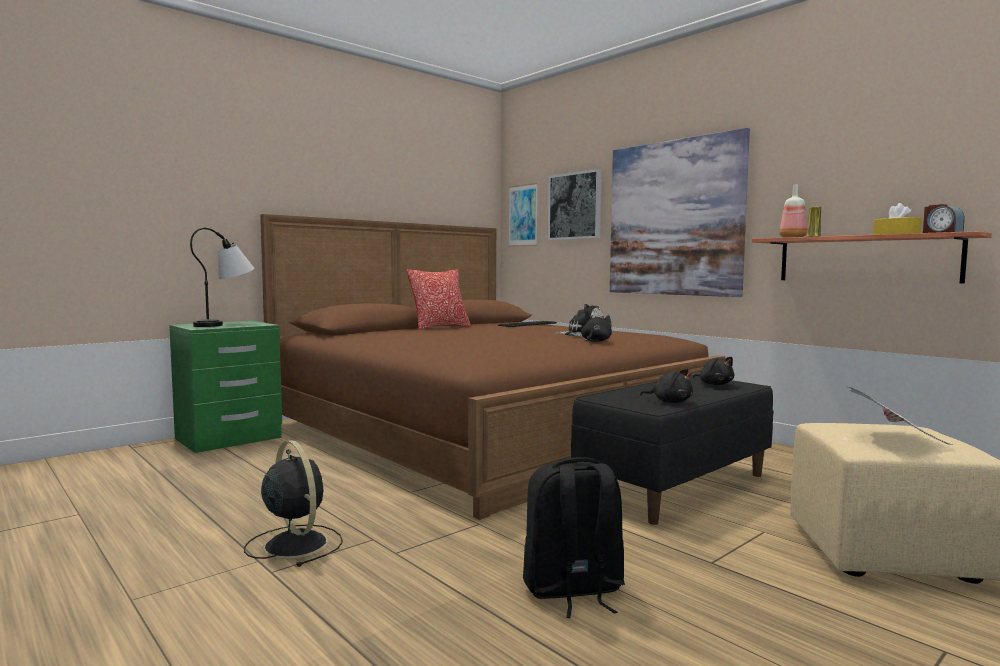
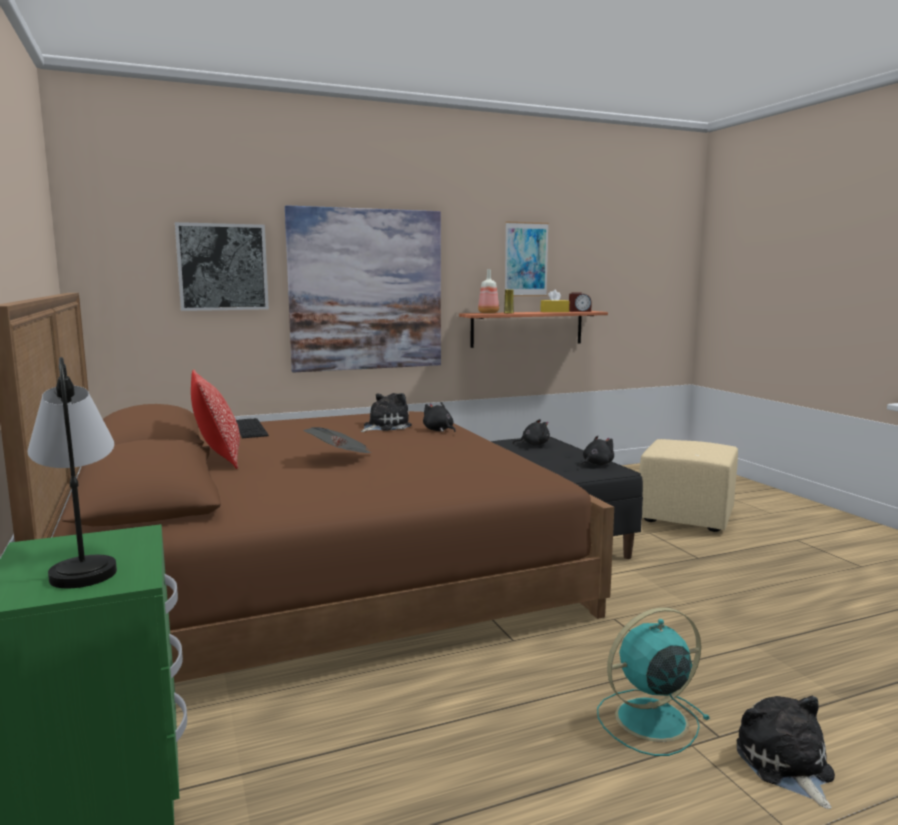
camera: 70 degrees left, 5 degrees up
black fan [244,440,343,567] -> turquoise fan [597,607,710,756]
picture [509,183,538,247] -> picture moved to [504,221,549,296]
black backpack [523,457,625,618] -> none
newspaper [849,387,952,445] -> newspaper moved to [303,427,372,453]
none -> plush toy [737,696,835,809]

